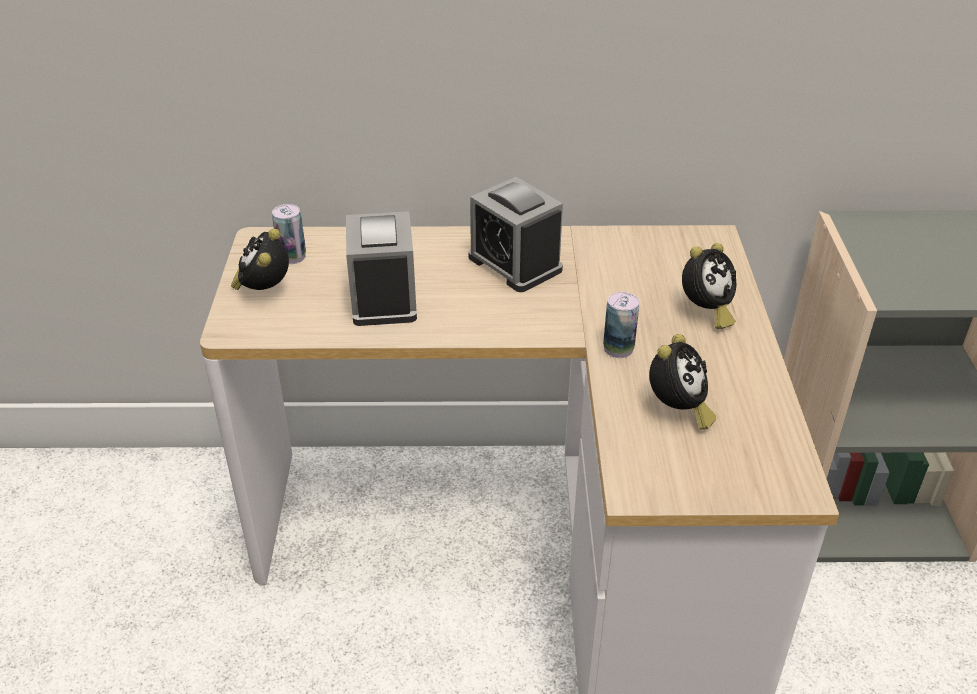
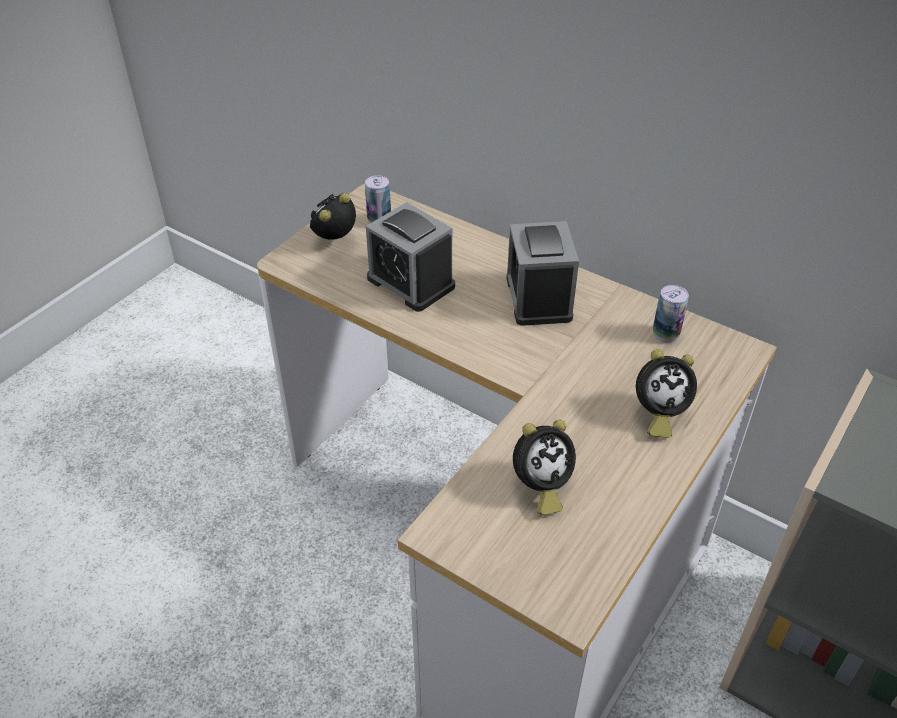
camera: 35 degrees right, 5 degrees up
alarm clock [346,211,417,326] -> alarm clock turned 105 degrees clockwise [366,202,455,312]
can [603,292,639,358] -> can moved to [653,285,689,343]

